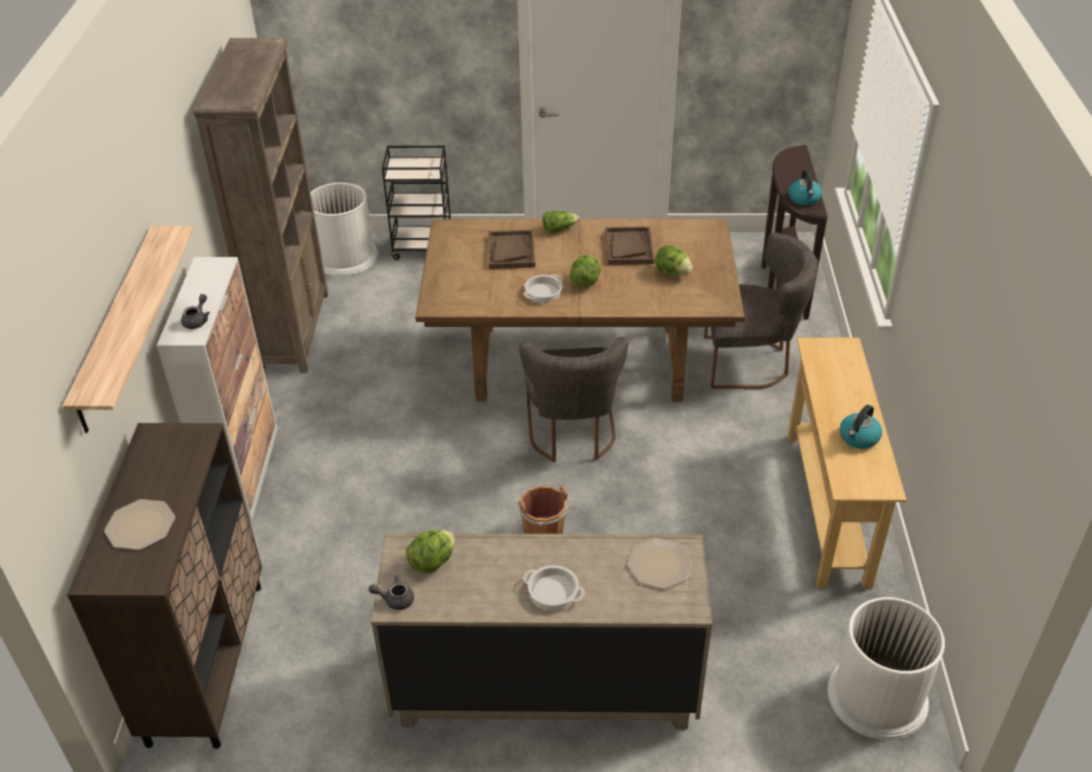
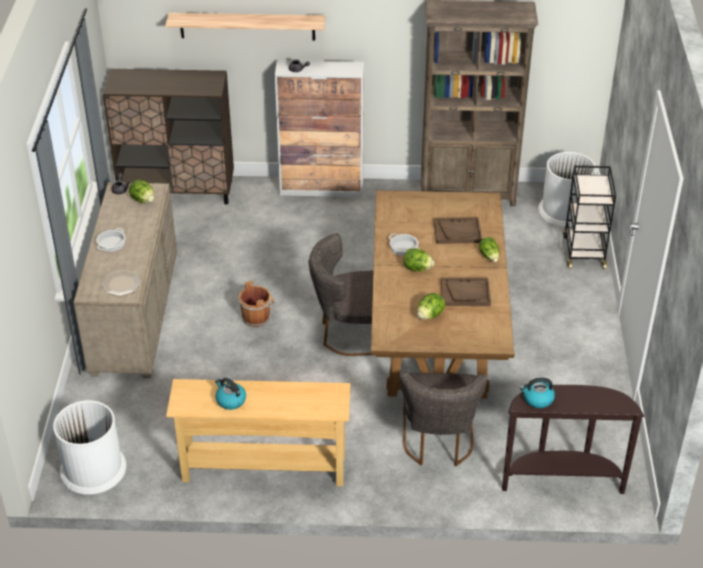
camera: 90 degrees right, 0 degrees up
plate [104,499,175,550] -> none

